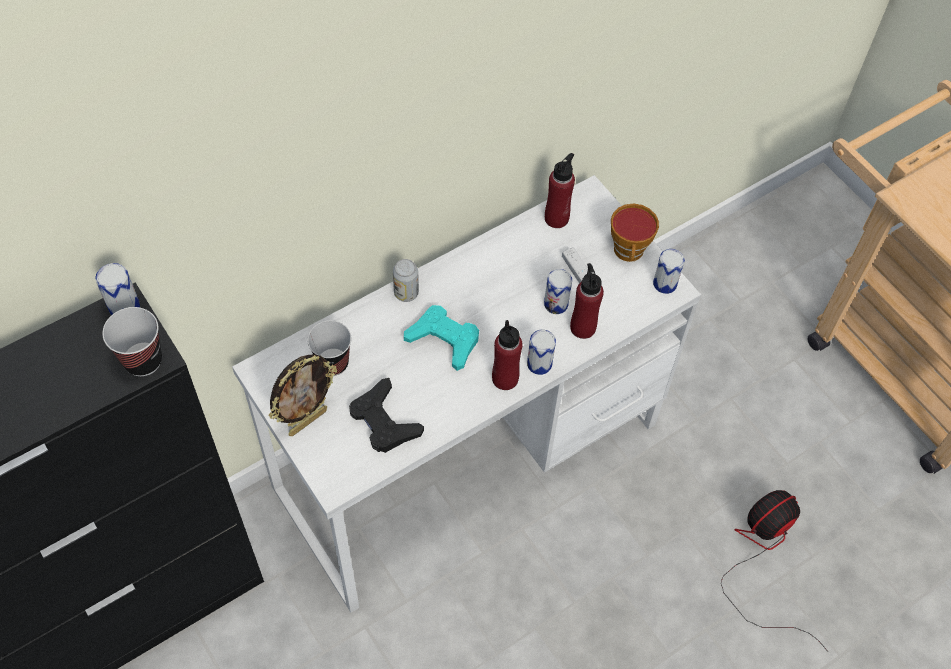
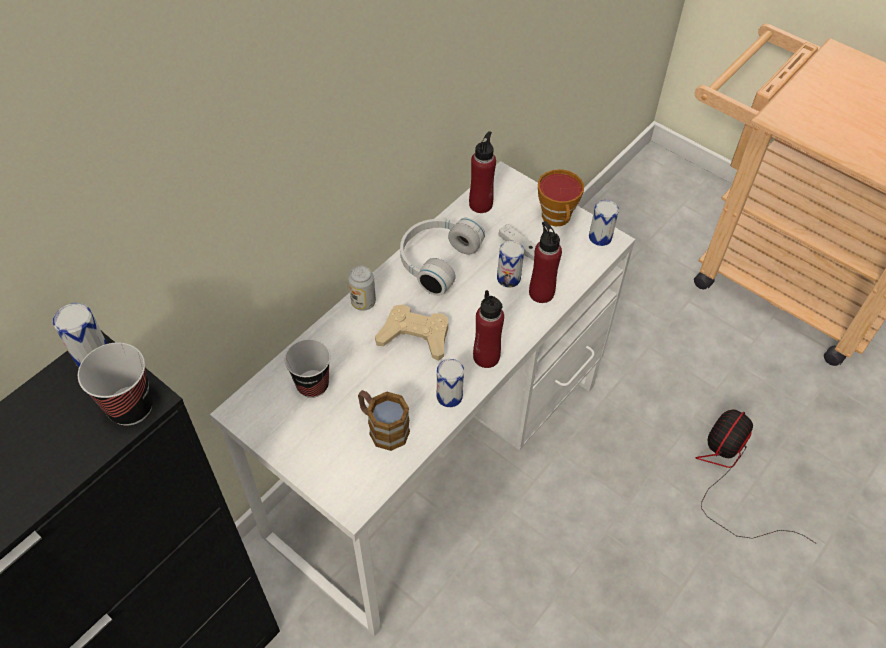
camera: 15 degrees left, 5 degrees down
picture frame [268,354,337,436] -> none
black game controller [349,378,424,453] -> mug [358,390,410,451]
turquoise game controller [404,305,479,371] -> beige game controller [375,304,448,361]
can [527,330,556,375] -> can moved to [437,359,464,407]
none -> white headphones [400,218,485,296]

